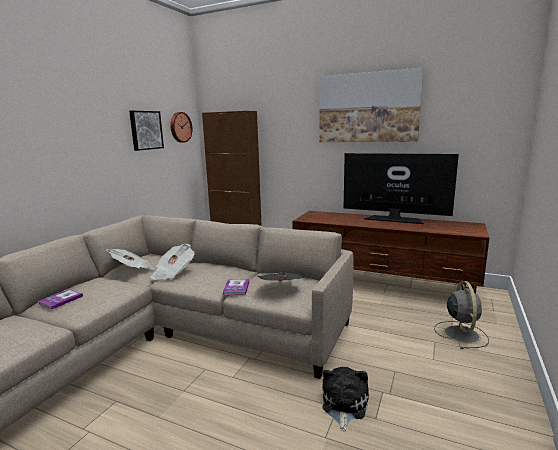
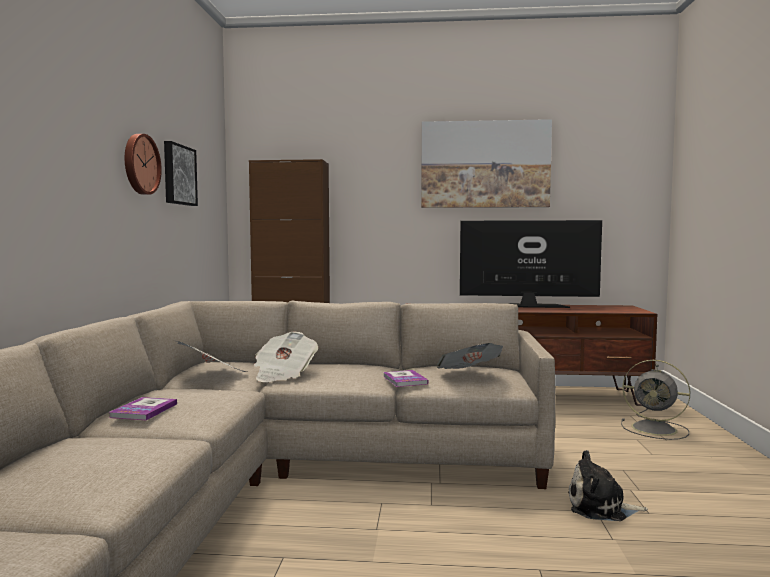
camera: 20 degrees left, 10 degrees down
wall clock [170,112,193,143] -> wall clock moved to [125,134,162,195]
plush toy [322,367,369,432] -> plush toy turned 75 degrees counterclockwise [568,450,648,521]
grey fan [434,281,489,349] -> grey fan turned 135 degrees clockwise [621,360,690,440]

